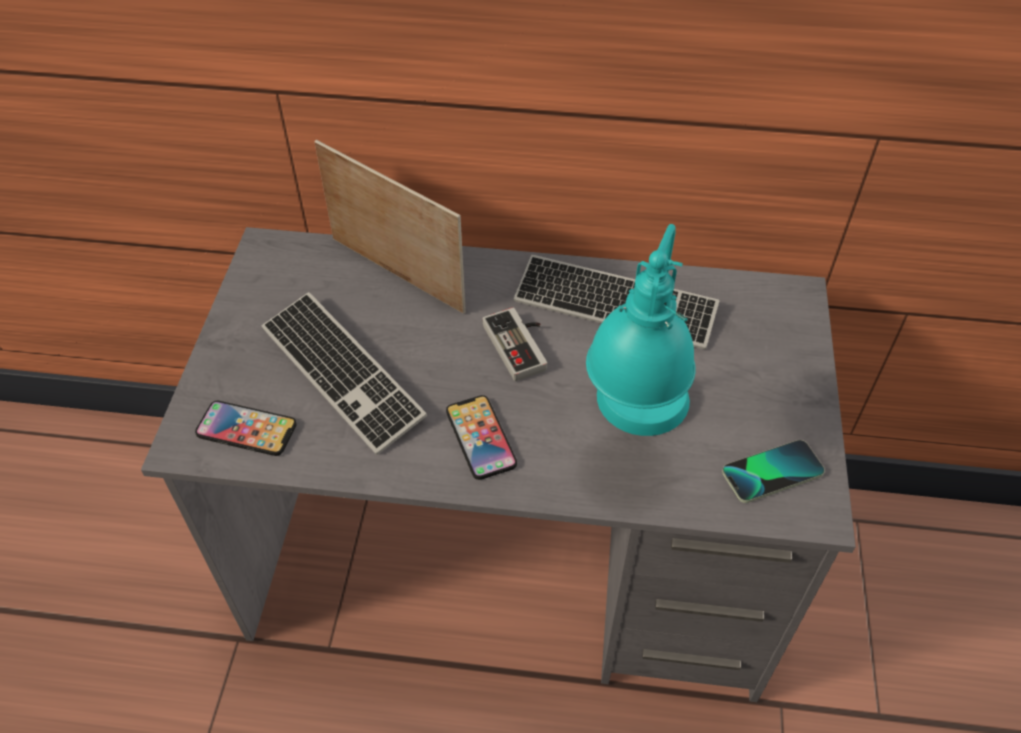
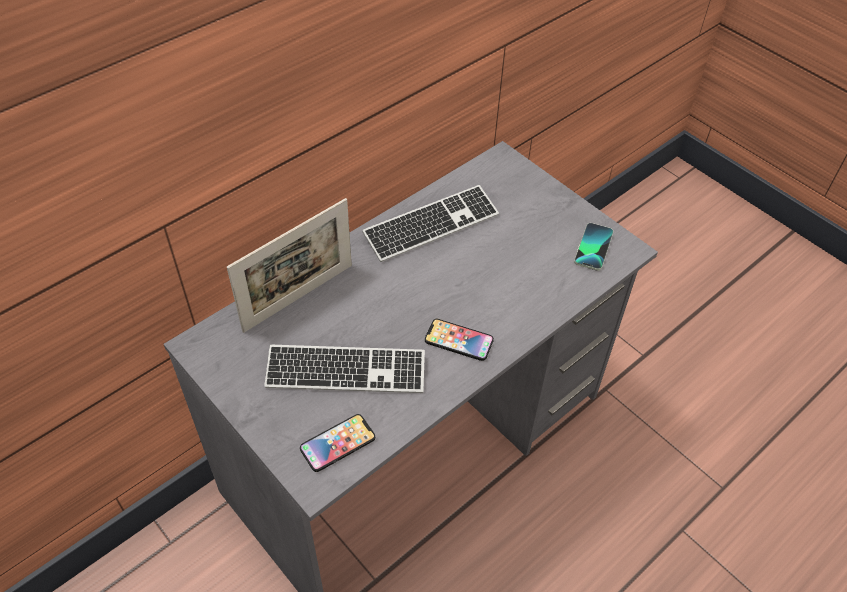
camera: 50 degrees left, 0 degrees up
picture frame [314,140,466,314] -> picture frame turned 150 degrees clockwise [227,198,352,333]
game controller [482,307,547,381] -> none
turquoise table lamp [586,224,695,436] -> none

